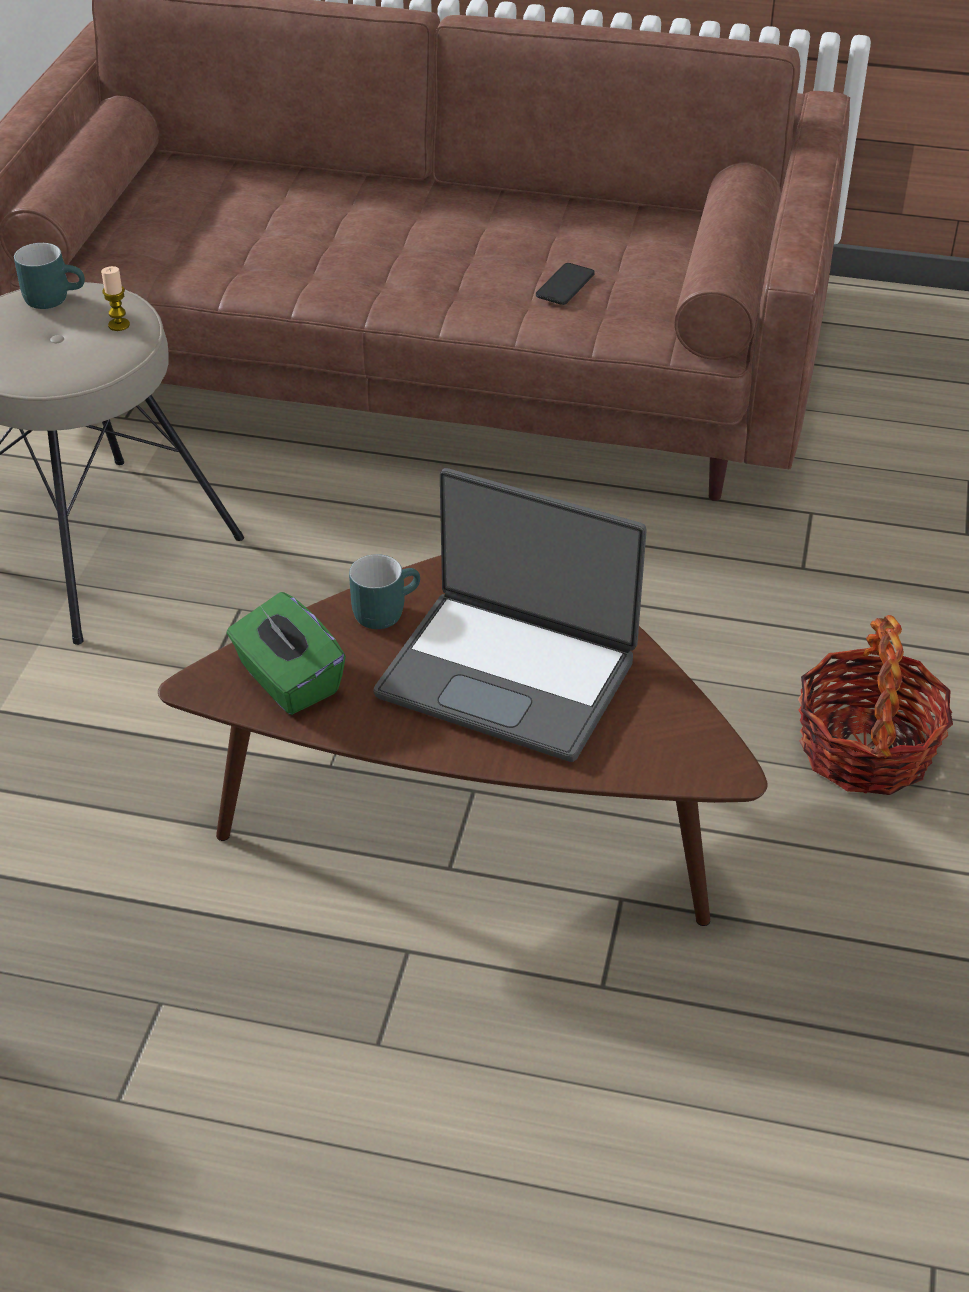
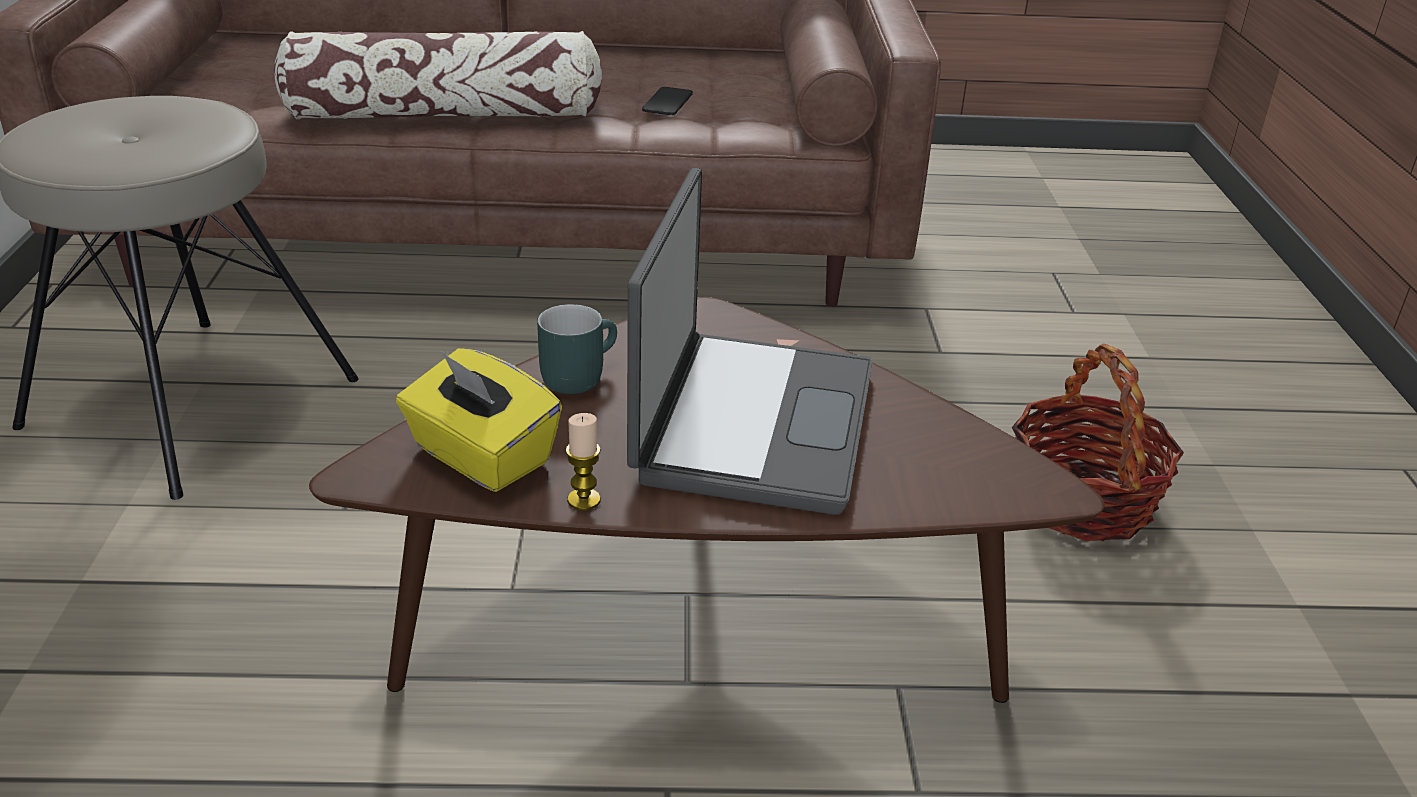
camera: 15 degrees left, 10 degrees down
turquoise mug [14,243,85,309] -> none
candle [101,266,130,331] -> candle moved to [566,413,601,510]
green tissue box [227,592,346,715] -> yellow tissue box [396,348,562,492]
laptop [373,468,647,762] -> laptop turned 90 degrees counterclockwise [627,168,873,515]
none -> pillow [274,31,602,119]

